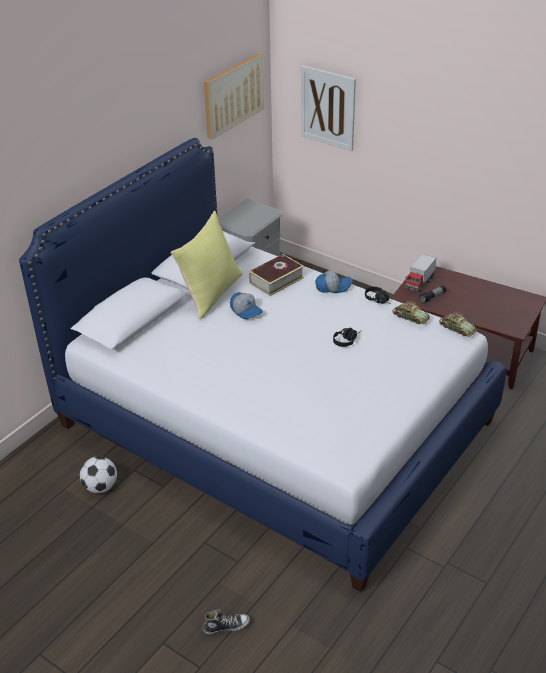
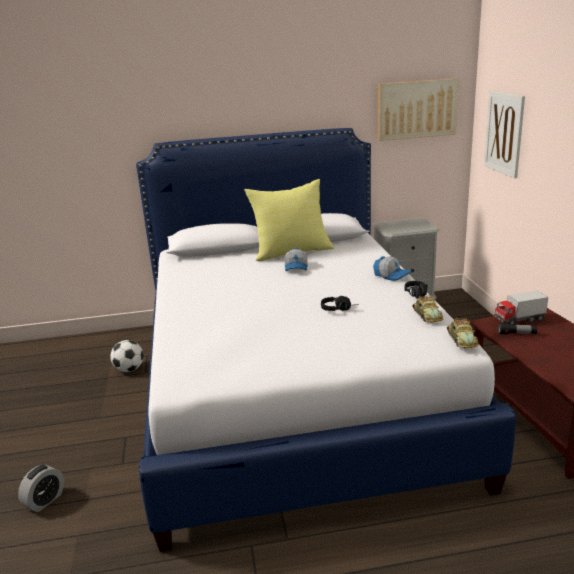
camera: 45 degrees right, 15 degrees down
shoe [203,609,250,635] -> alarm clock [18,465,64,512]
book [249,254,304,296] -> none

